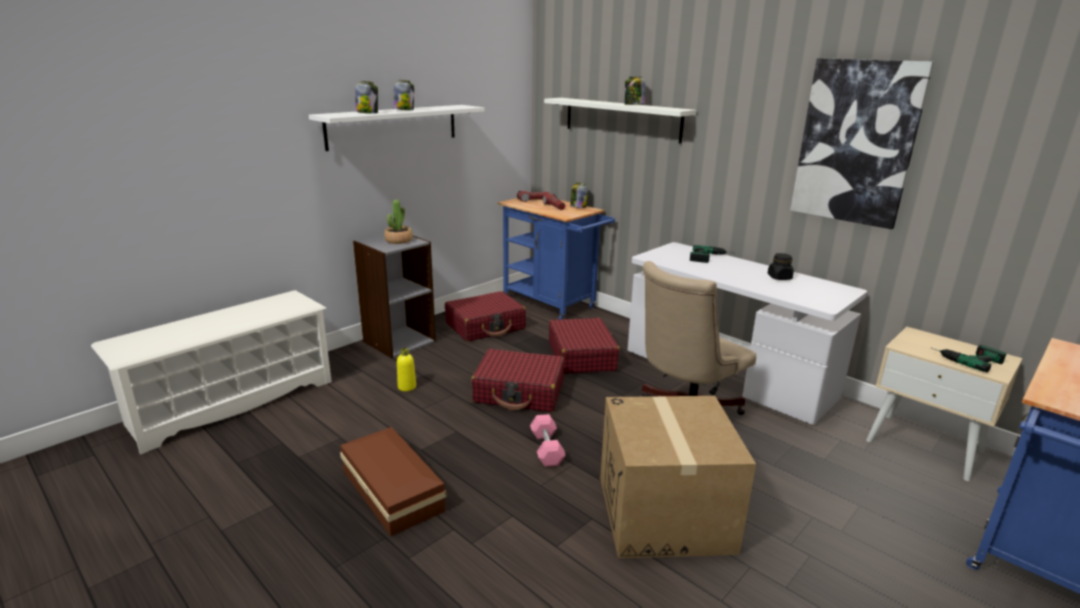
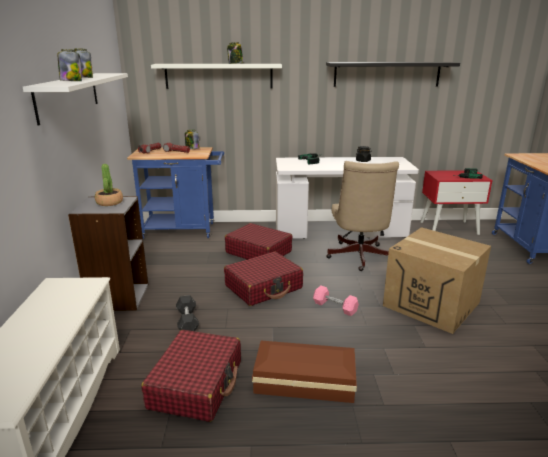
camera: 45 degrees left, 0 degrees up
yellow bottle [397,348,416,391] -> grey dumbbell [176,295,199,331]
red suitcase [445,291,526,341] -> red suitcase moved to [141,330,241,422]
picture [790,58,934,229] -> black shelf [326,62,460,87]
beige nightstand [866,326,1023,481] -> red nightstand [421,170,493,235]

